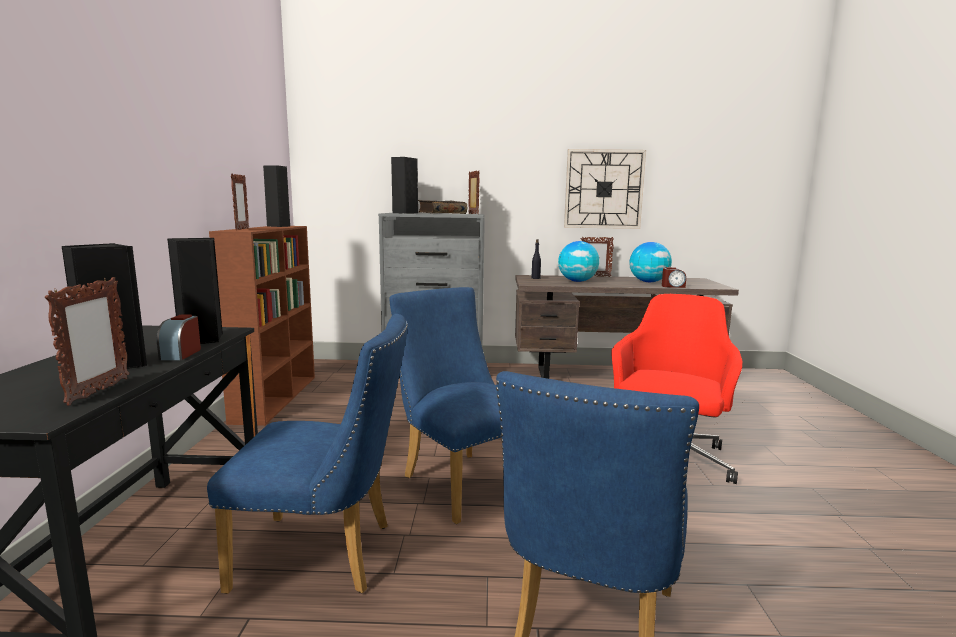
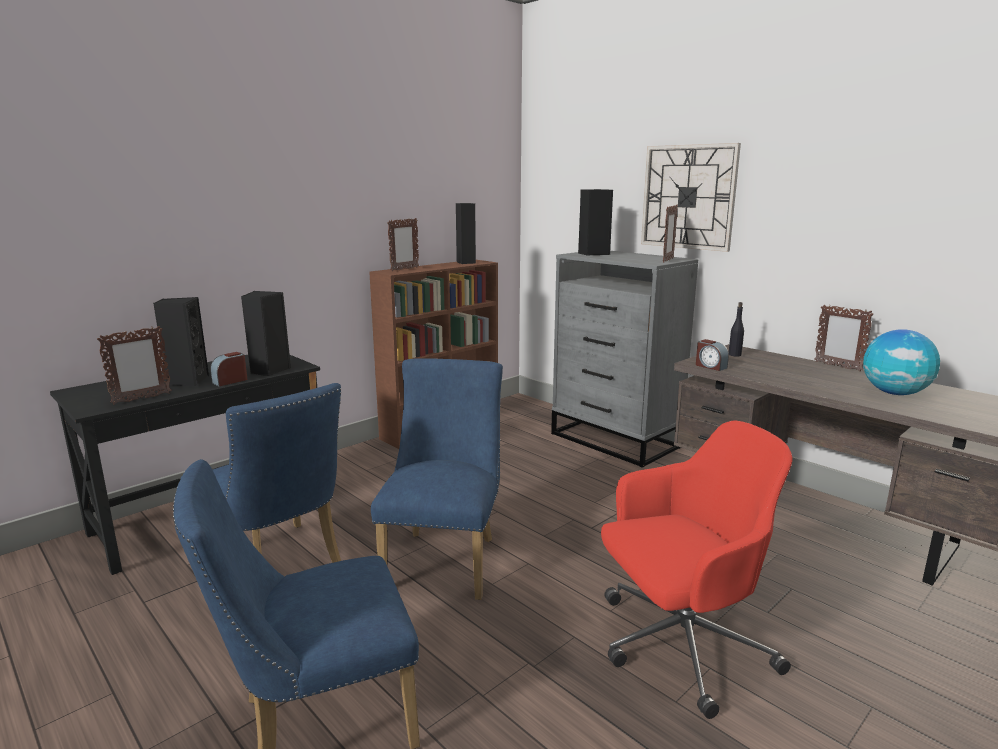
camera: 45 degrees right, 5 degrees up
book [418,200,467,214] -> none
globe [558,241,599,282] -> none
wall clock [564,149,646,229] -> wall clock moved to [641,143,741,252]
alarm clock [662,267,686,288] -> alarm clock moved to [696,339,729,371]

